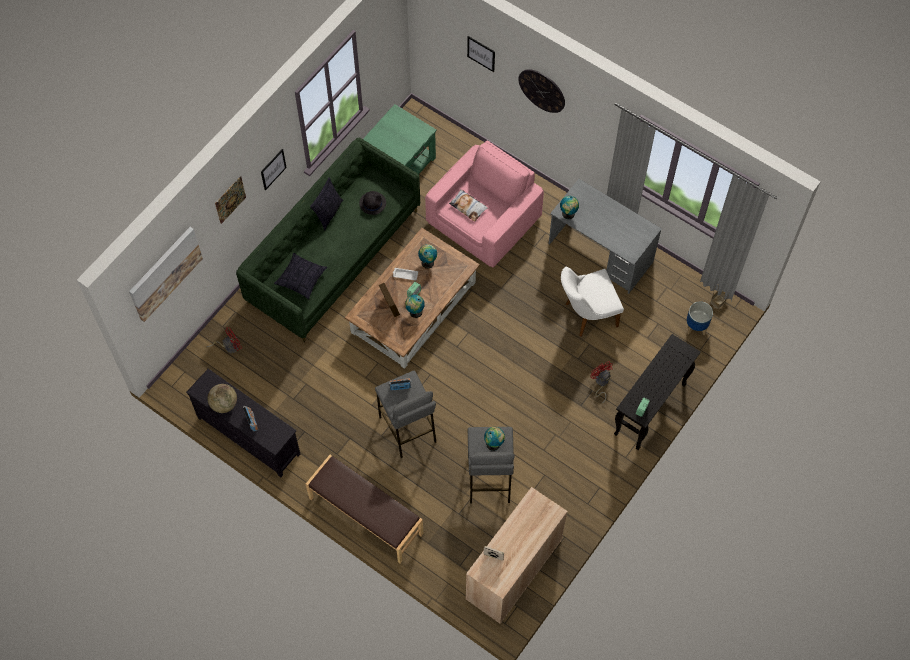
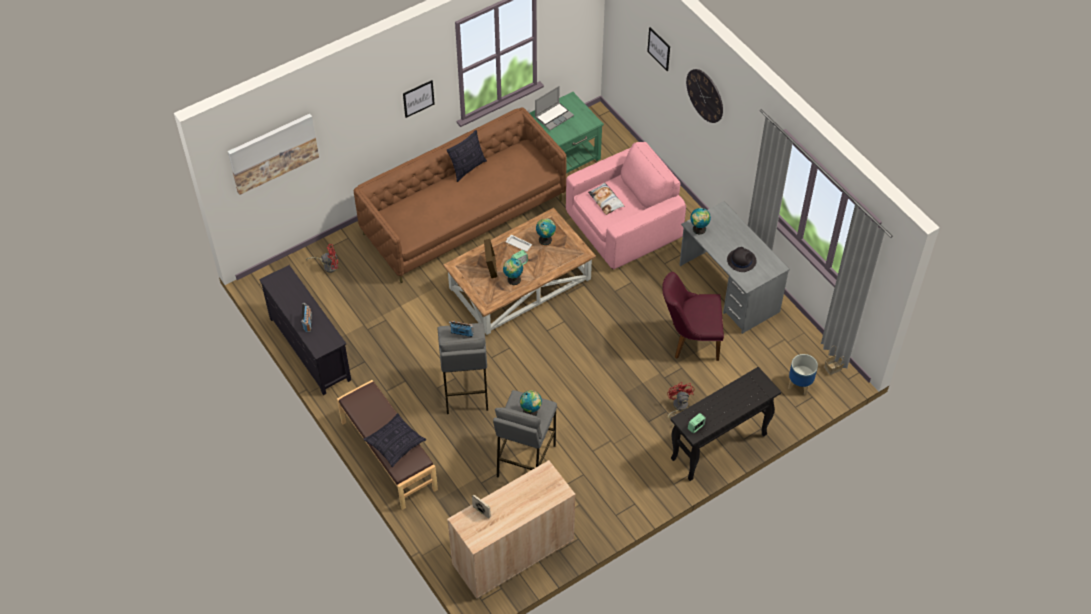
camera: 20 degrees right, 10 degrees down
globe [207,384,237,413] -> none
picture [215,176,246,224] -> none
green sofa [236,138,420,342] -> brown sofa [354,107,567,283]
pillow [274,253,327,299] -> pillow moved to [364,413,426,467]
black hat [359,191,386,215] -> black hat moved to [727,247,757,272]
white chair [561,267,624,337] -> purple chair [662,272,724,361]
none -> laptop [535,86,574,130]

